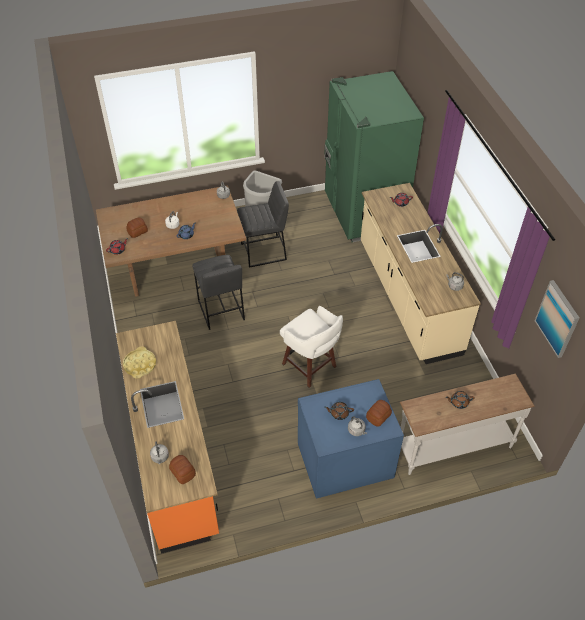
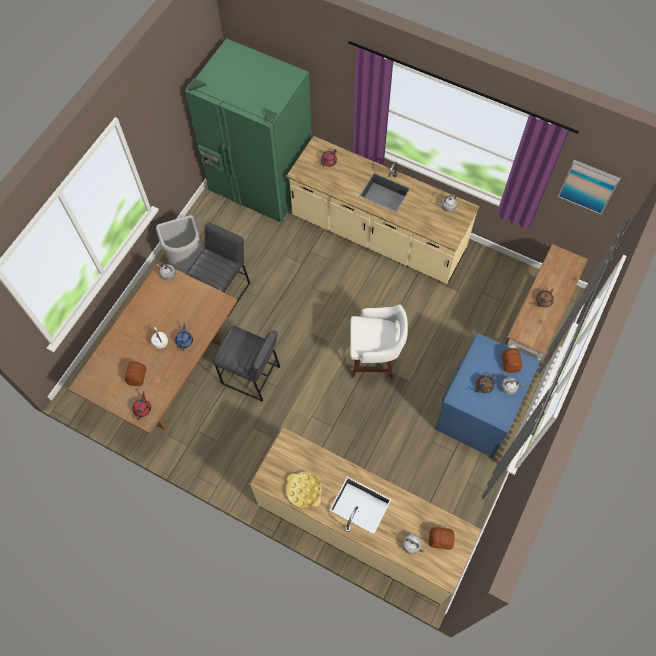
camera: 45 degrees left, 15 degrees up
orange counter [116,321,219,554] -> beige counter [250,428,481,604]

